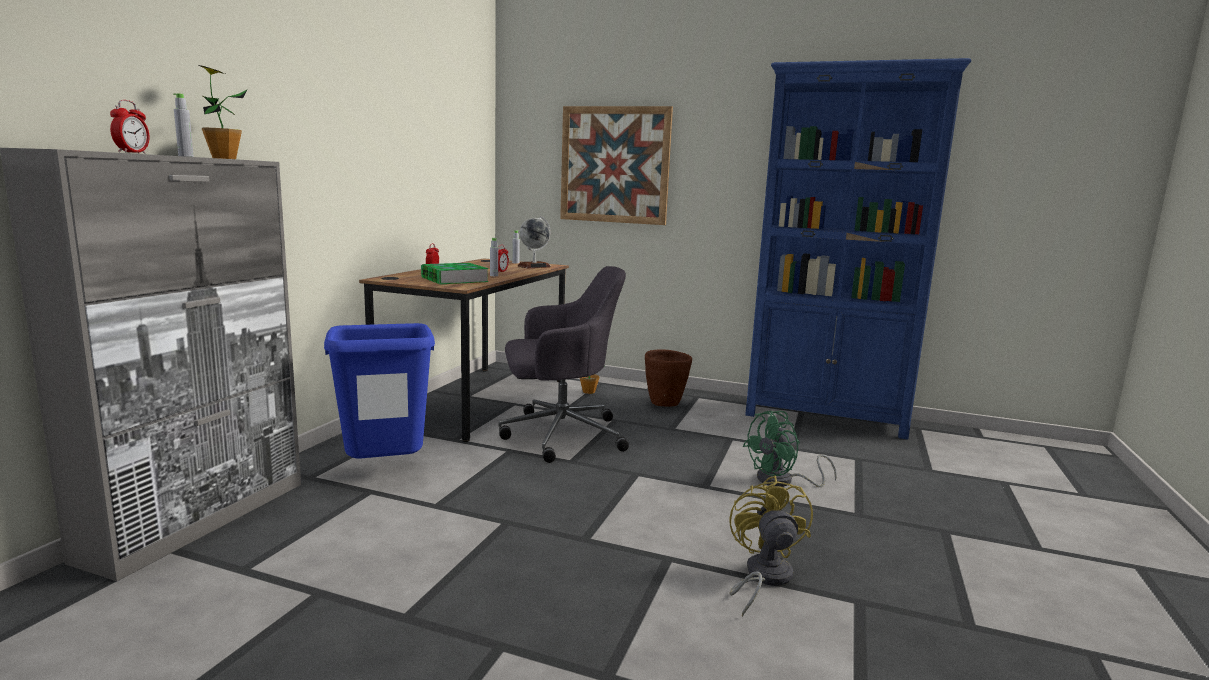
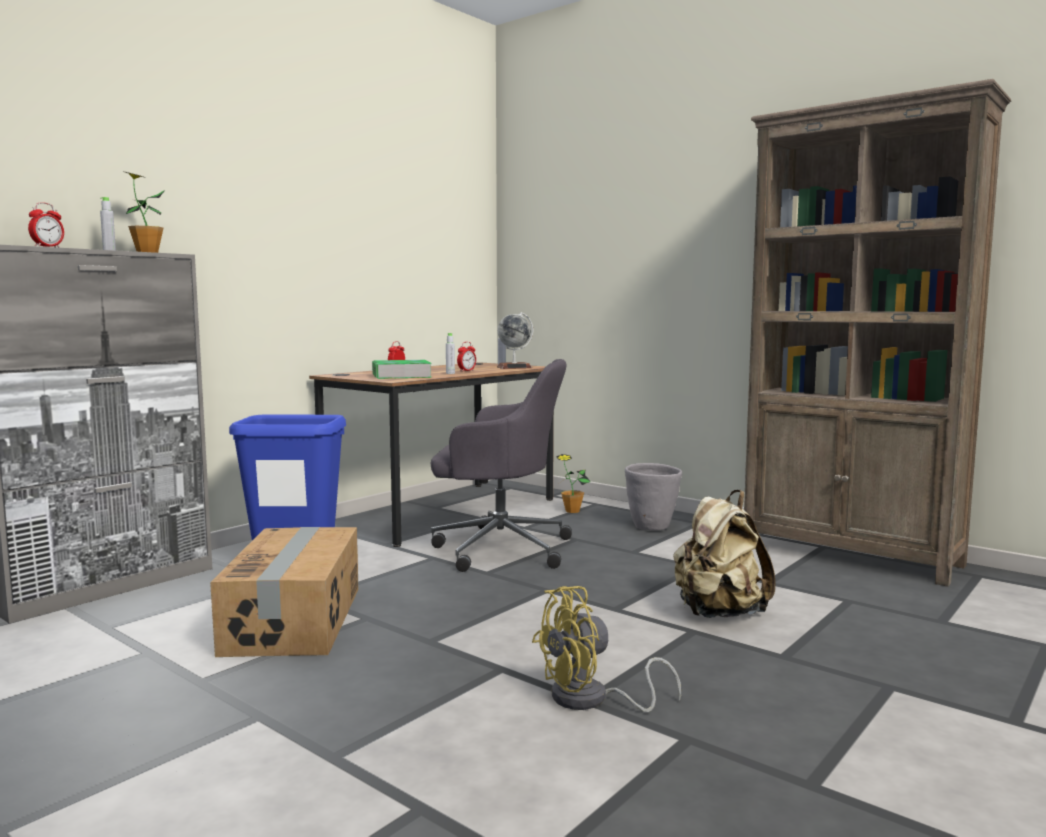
camera: 20 degrees right, 5 degrees down
picture [560,106,673,225] -> none
brown planter [645,349,692,407] -> grey planter [625,463,682,530]
yellow fan [729,476,813,617] -> yellow fan turned 135 degrees counterclockwise [532,586,681,712]
green fan [743,411,837,487] -> beige backpack [673,490,775,618]
blue bookcase [745,58,971,439] -> brown bookcase [744,79,1011,587]
none -> cardboard box [210,527,359,657]

